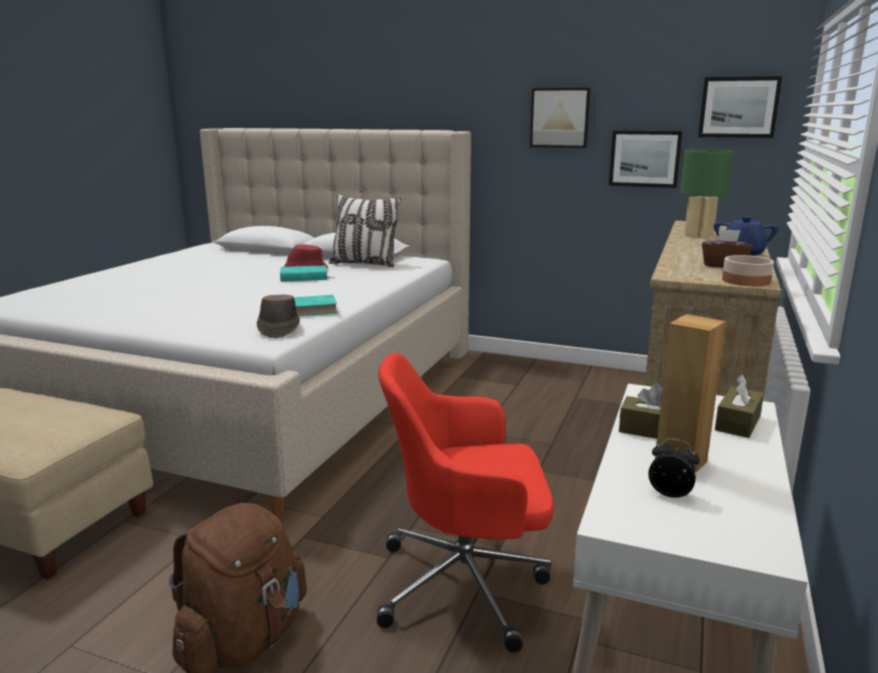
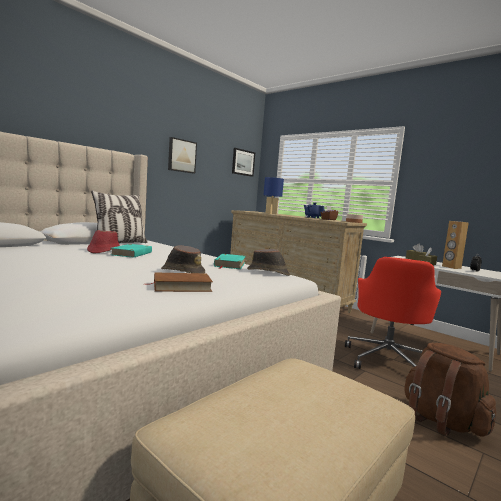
camera: 70 degrees left, 10 degrees down
picture [609,130,683,188] -> none
green table lamp [680,150,733,239] -> blue table lamp [263,177,284,214]
none -> brown book [144,273,213,292]
none -> brown hat [161,245,205,273]

